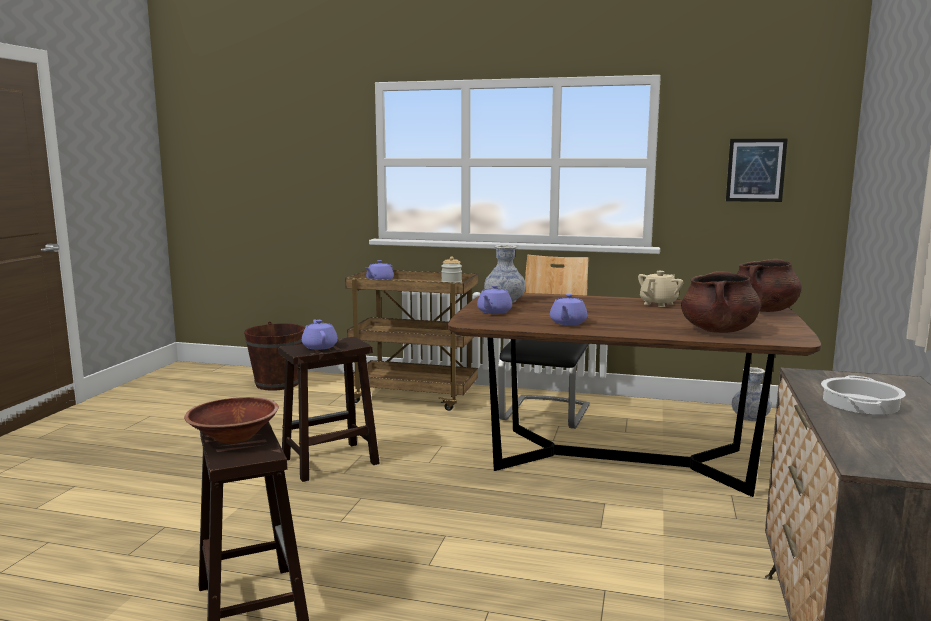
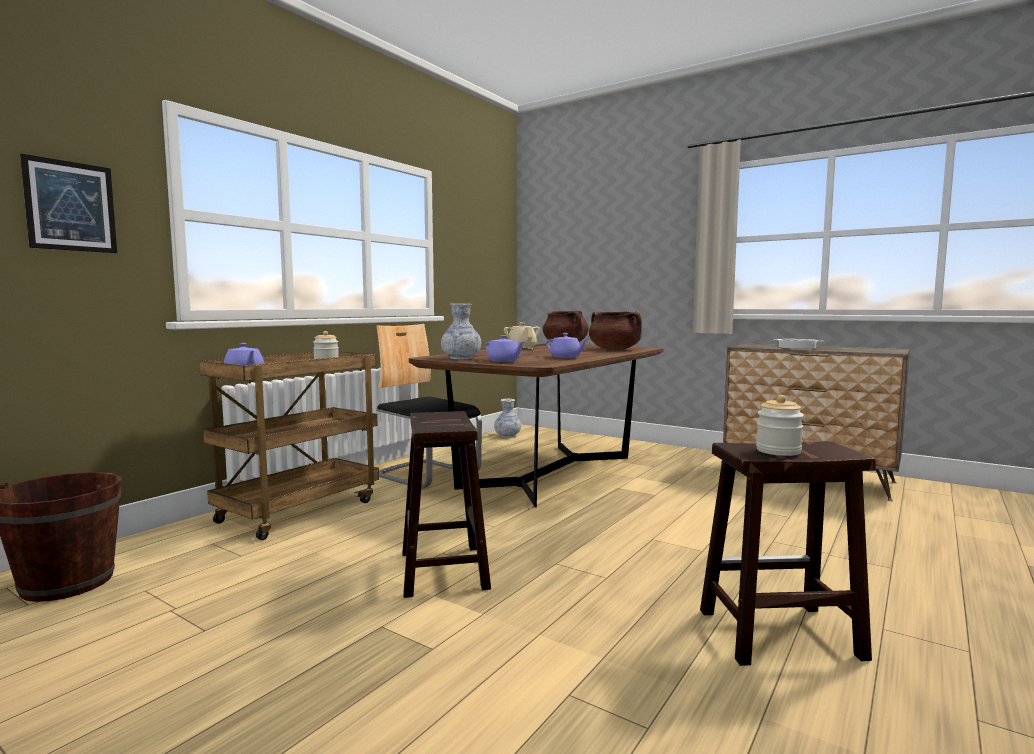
camera: 70 degrees left, 5 degrees down
brown bowl [184,397,279,443] -> jar [756,395,804,456]
purple teapot [302,320,338,350] -> none
picture [726,139,788,202] -> picture moved to [20,154,117,253]

